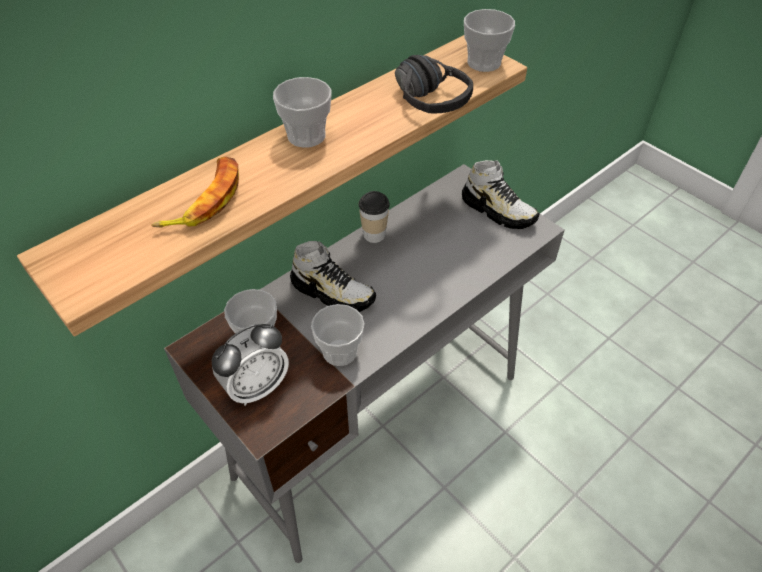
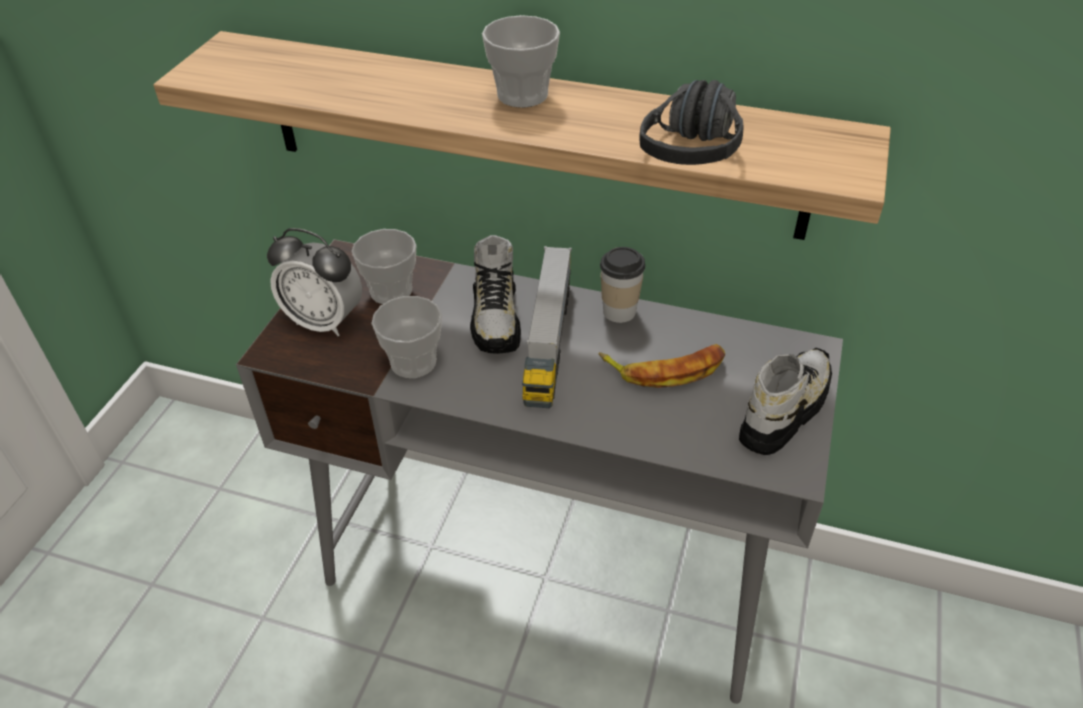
camera: 60 degrees right, 5 degrees down
banana [152,157,239,228] -> banana moved to [599,344,725,388]
shoe [462,160,539,229] -> shoe turned 150 degrees counterclockwise [739,348,832,455]
cup [464,9,515,72] -> none
none -> toy truck [522,246,572,408]

